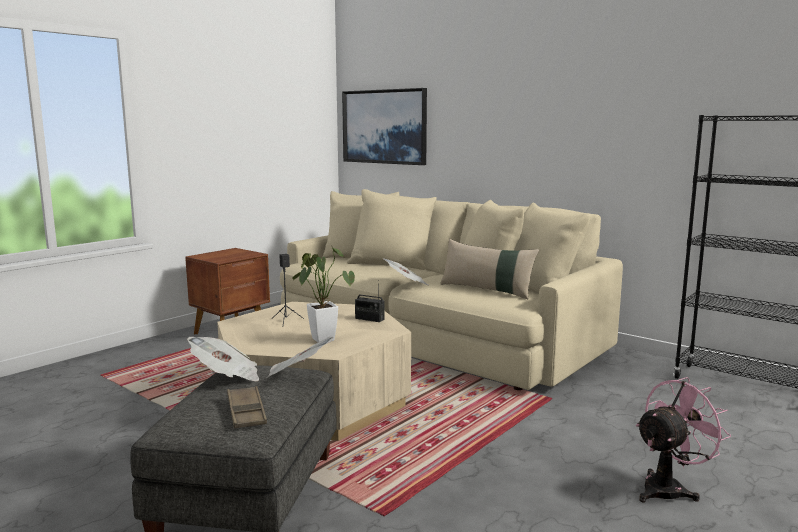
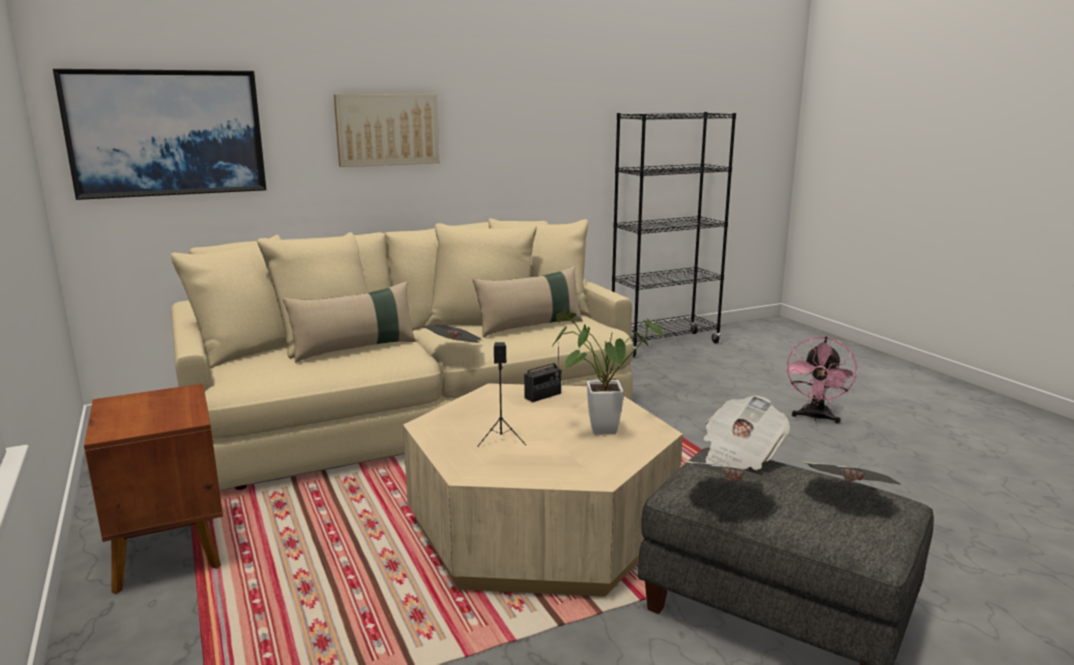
camera: 65 degrees left, 5 degrees up
brown tray [227,386,267,429] -> newspaper [803,461,900,485]
pink fan [636,377,731,502] -> pink fan turned 150 degrees counterclockwise [785,336,857,423]
none -> beige pillow [283,281,416,363]
none -> picture [334,94,440,167]

